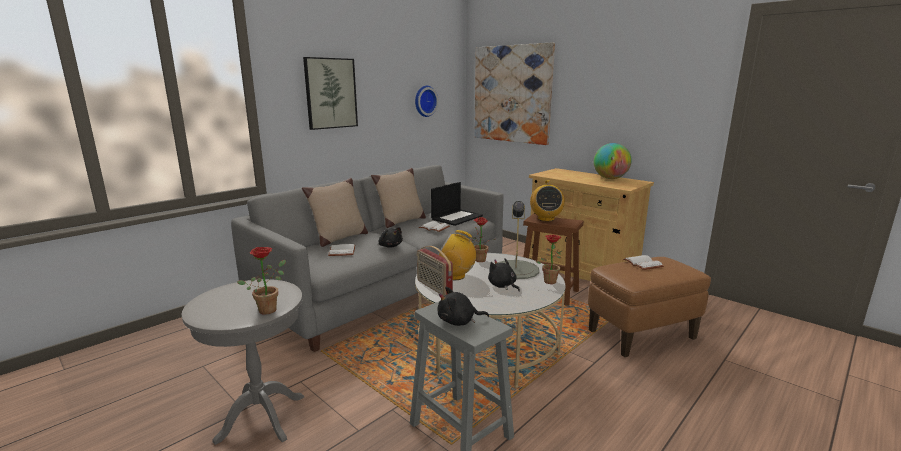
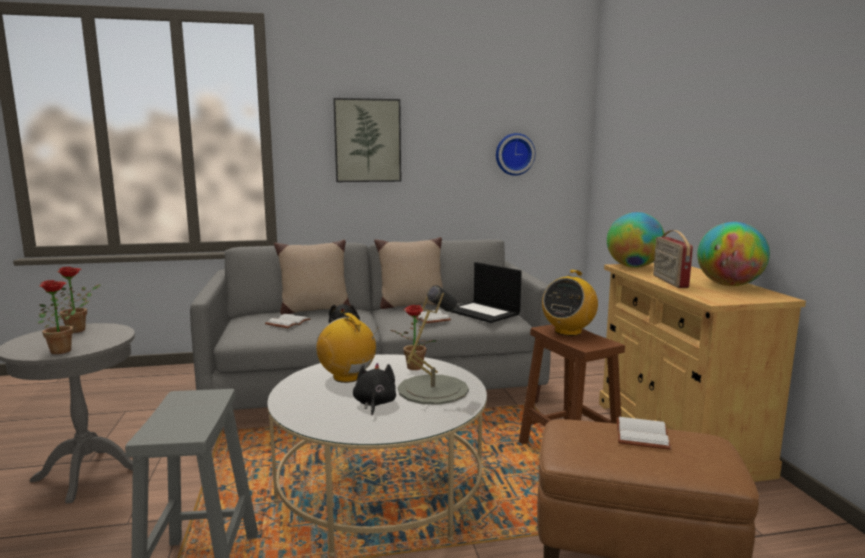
camera: 35 degrees right, 5 degrees down
radio [417,246,453,296] -> radio moved to [653,230,693,288]
laptop [431,182,483,226] -> laptop turned 60 degrees clockwise [450,262,522,323]
black plush toy [438,287,489,326] -> none
picture [474,42,555,145] -> none
potted plant [536,235,562,284] -> potted plant moved to [51,267,101,333]
none -> globe [607,212,664,268]

